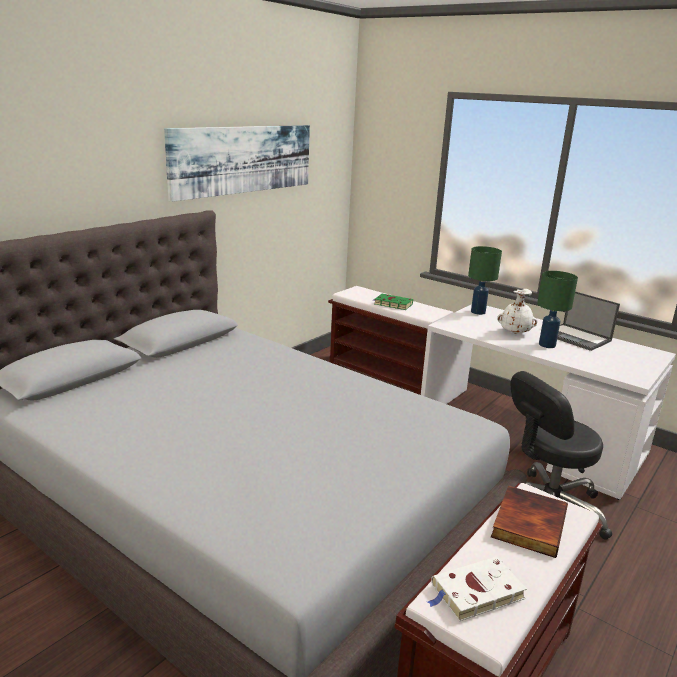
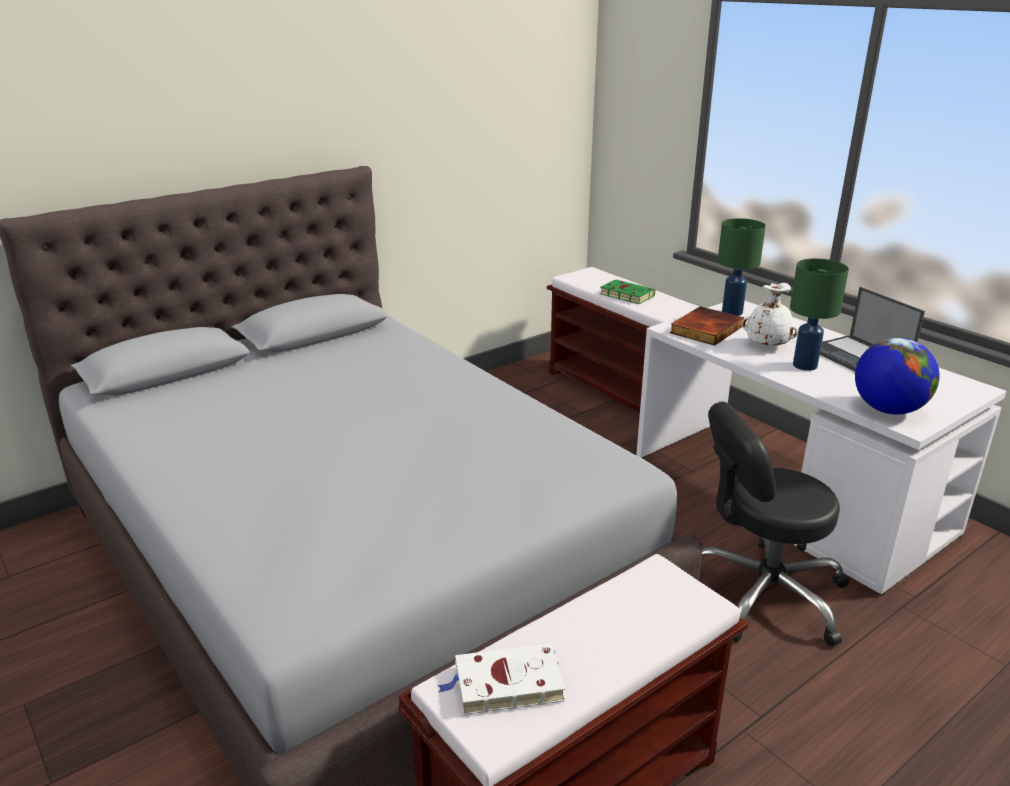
camera: 15 degrees right, 5 degrees up
picture [164,125,310,202] -> none
book [491,486,568,558] -> book moved to [670,306,744,346]
none -> globe [855,338,939,414]

